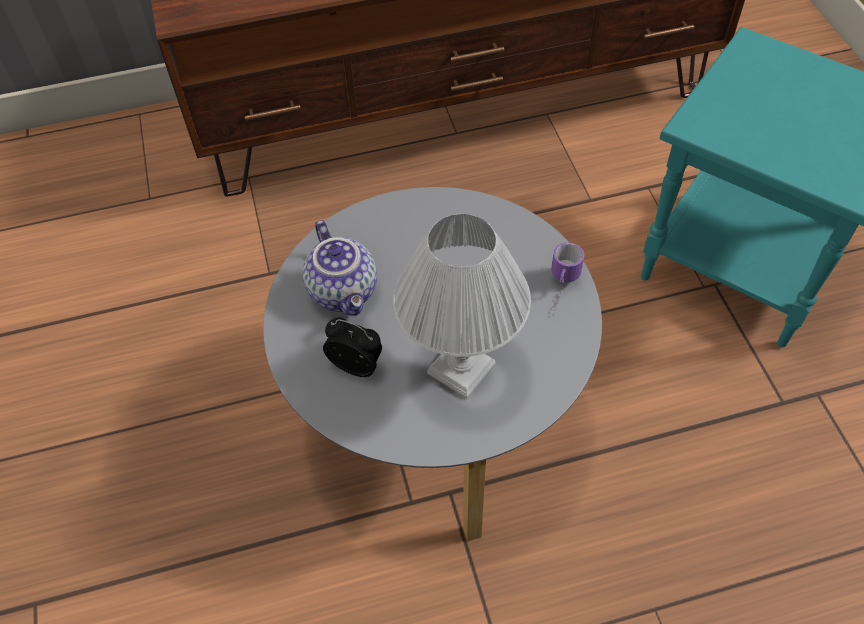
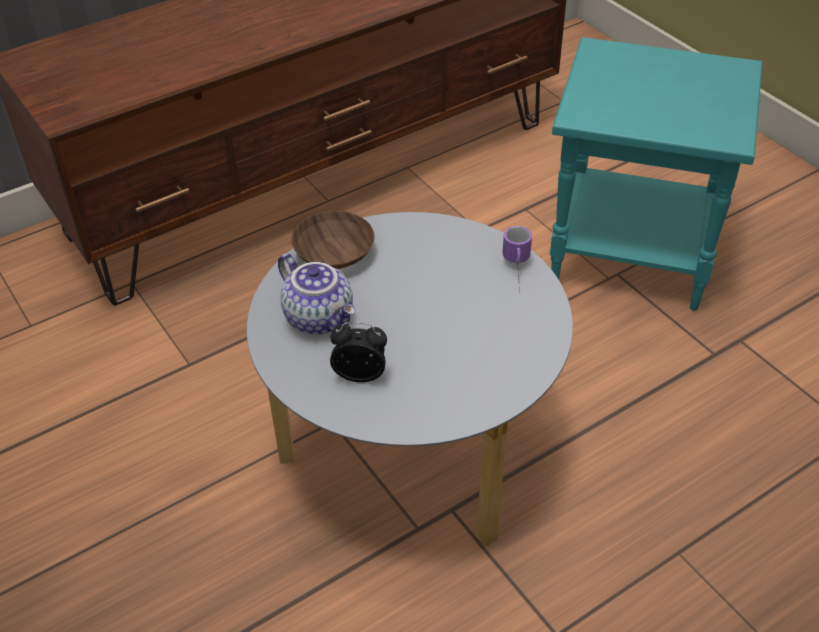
camera: 20 degrees left, 10 degrees down
white table lamp [393,214,531,398] -> none
none -> brown bowl [291,211,375,269]

